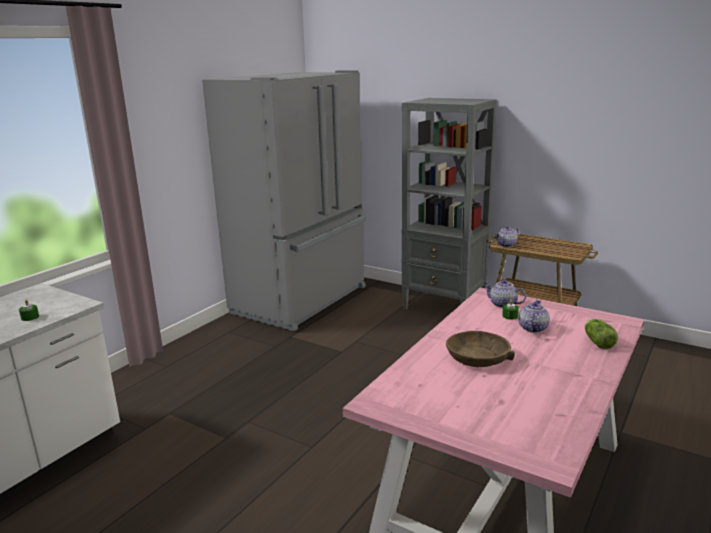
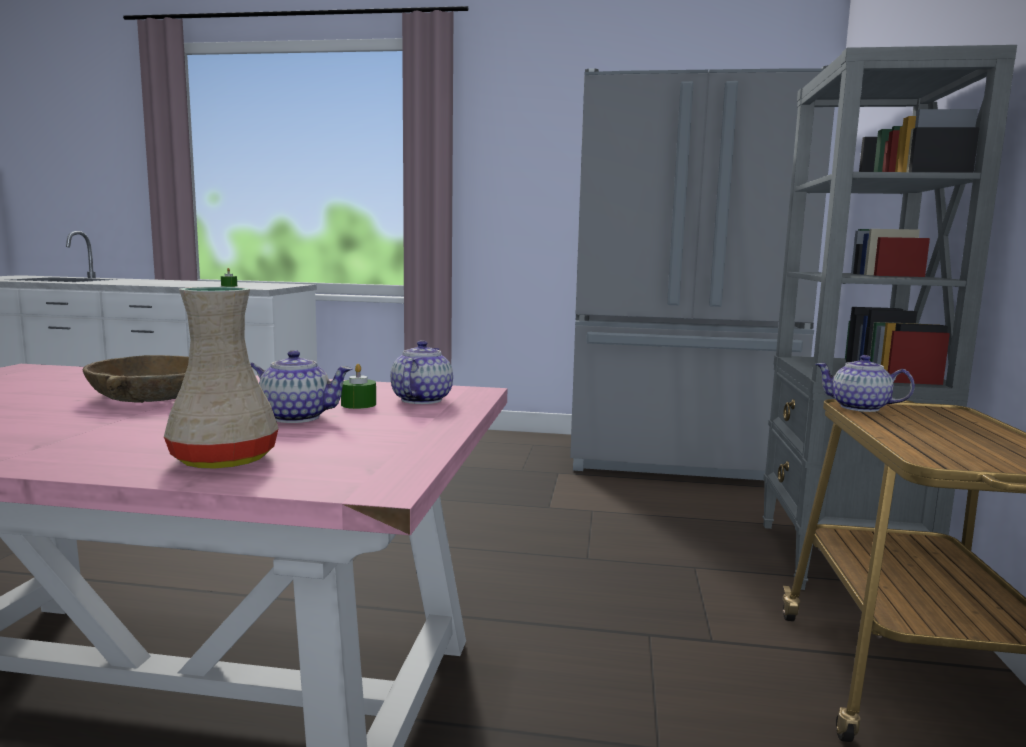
camera: 65 degrees right, 10 degrees down
lettuce [584,319,618,349] -> beige vase [164,287,278,468]

